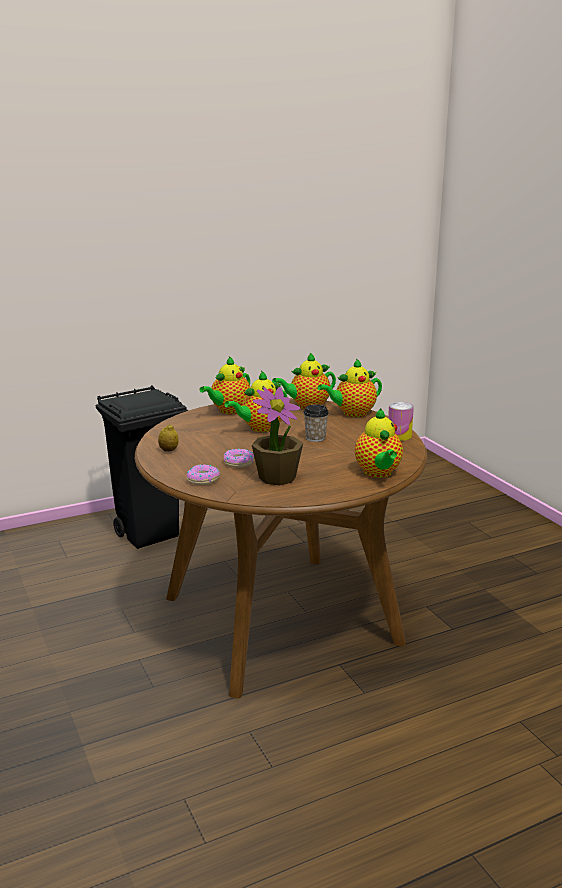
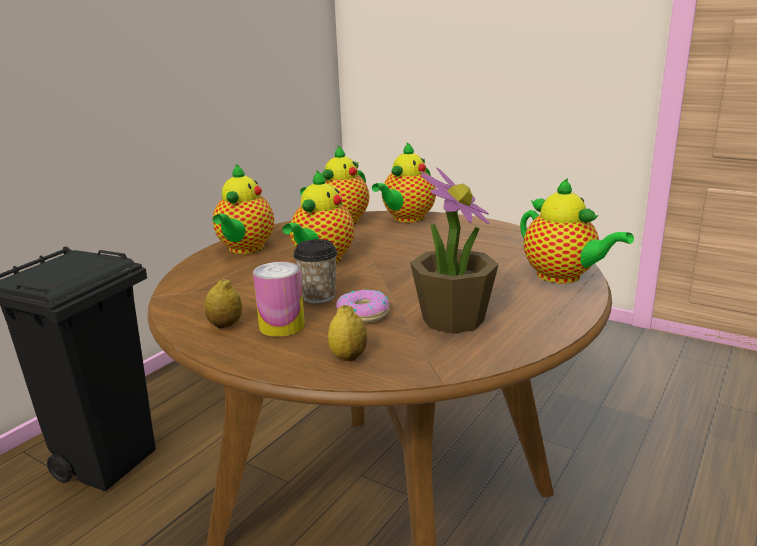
camera: 30 degrees left, 0 degrees up
donut [186,464,220,485] -> lemon [328,305,367,361]
cup [303,404,329,442] -> cup moved to [293,239,338,303]
can [388,402,414,441] -> can moved to [253,262,305,337]

